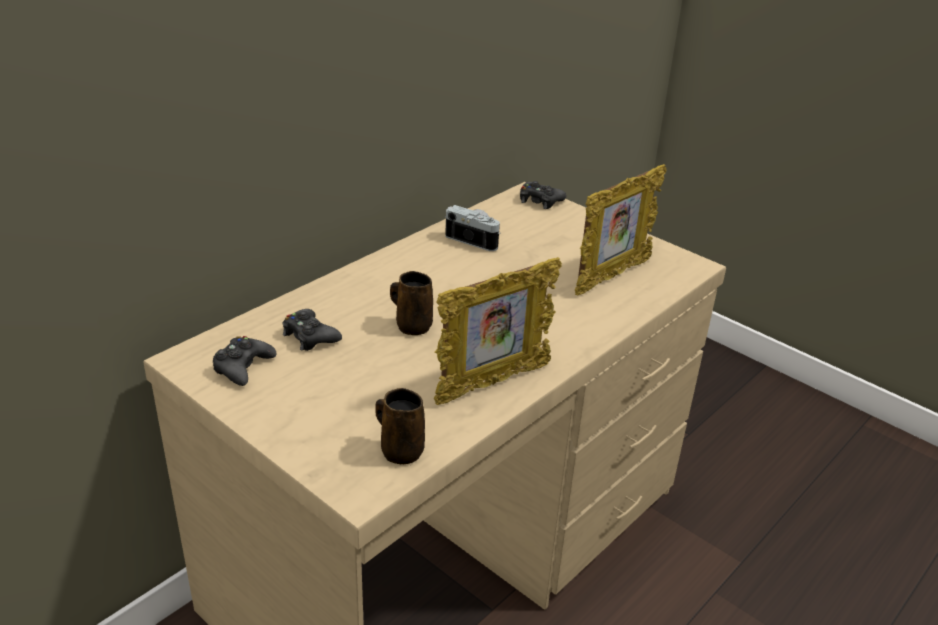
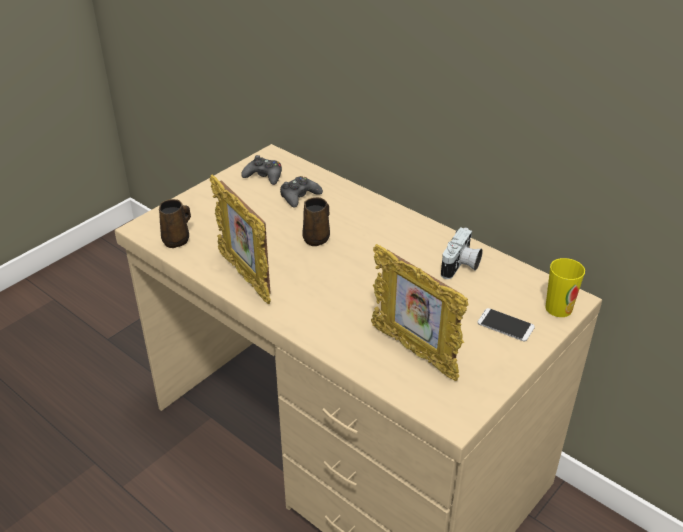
camera: 90 degrees right, 5 degrees up
black game controller [520,181,567,209] -> cup [545,258,585,317]
none -> phone [477,308,535,341]

